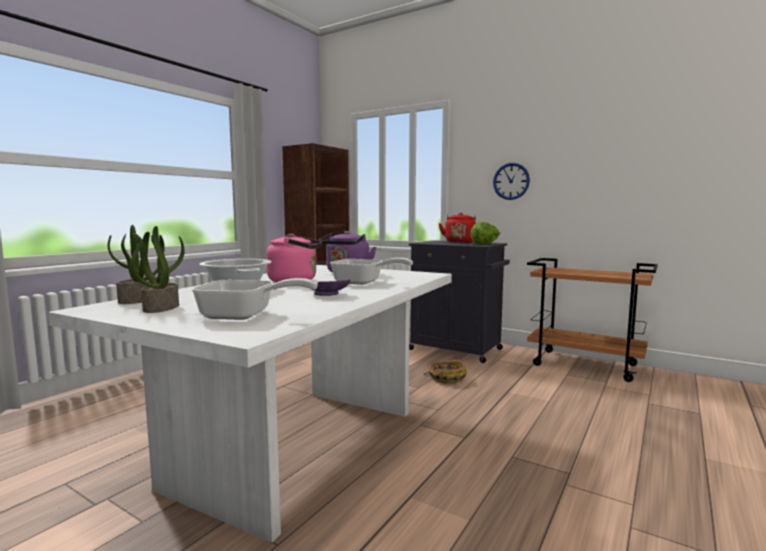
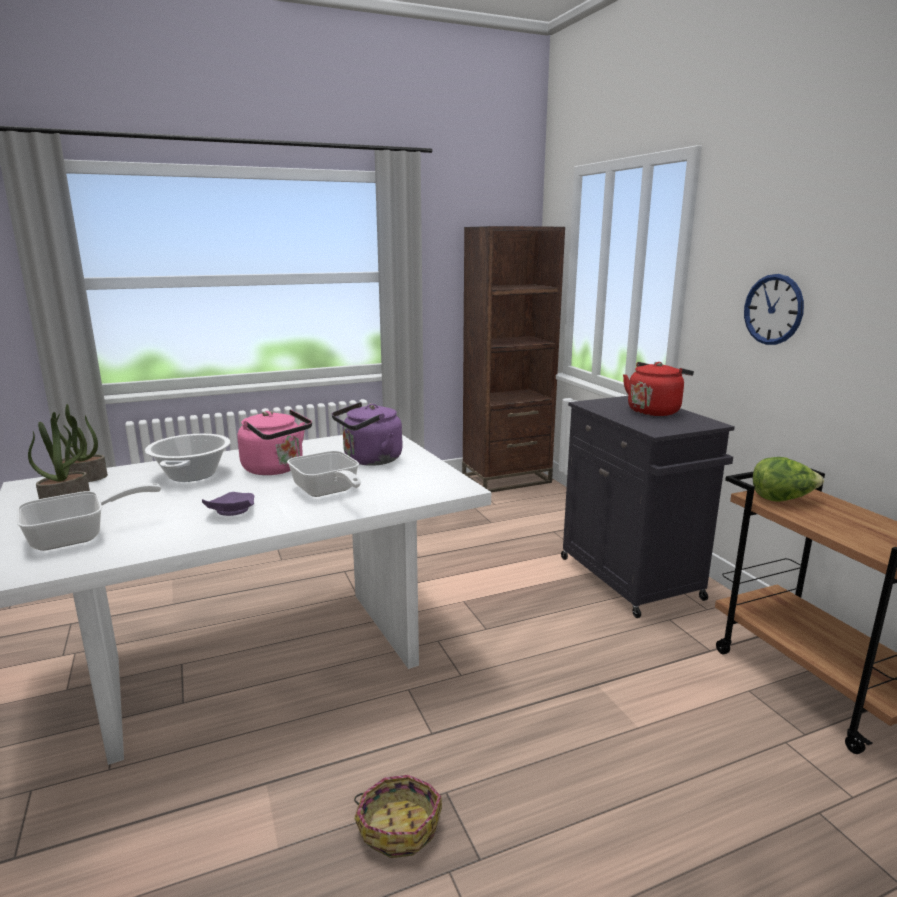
camera: 35 degrees right, 10 degrees up
frying pan [191,278,318,320] -> frying pan turned 75 degrees counterclockwise [17,483,161,551]
basket [424,360,467,384] -> basket moved to [354,775,442,858]
lettuce [470,222,500,245] -> lettuce moved to [753,457,824,502]

